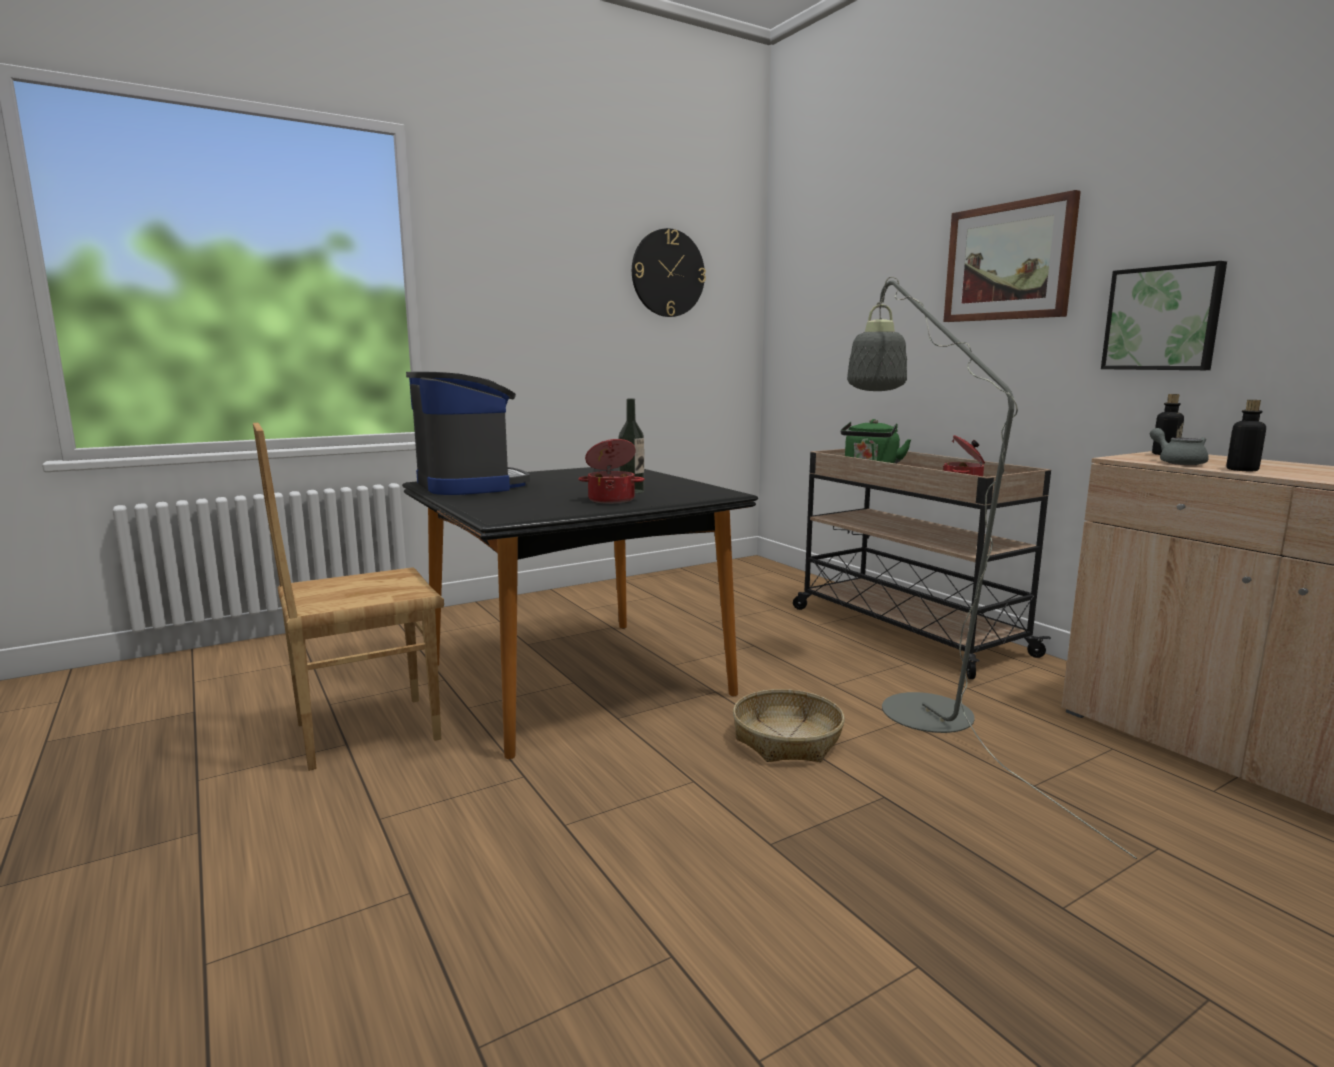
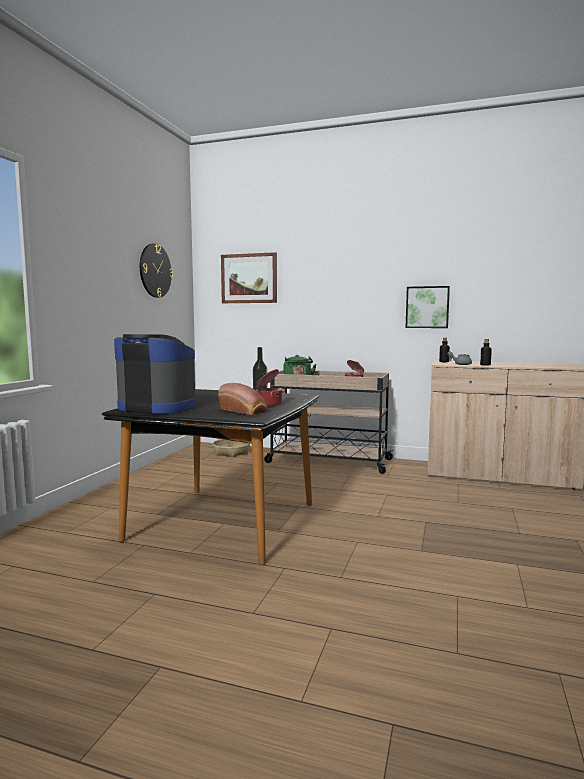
camera: 40 degrees left, 5 degrees down
brown chair [253,423,444,771] -> none
basket [733,689,845,762] -> basket moved to [213,439,250,457]
grey floor lamp [847,277,1137,859] -> none
picture [943,190,1081,322] -> picture moved to [221,252,277,303]
none -> bread [218,383,267,415]

